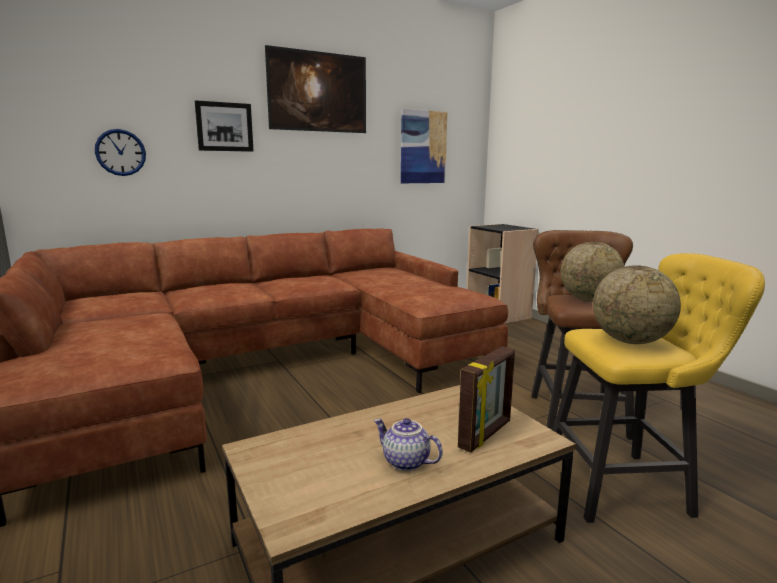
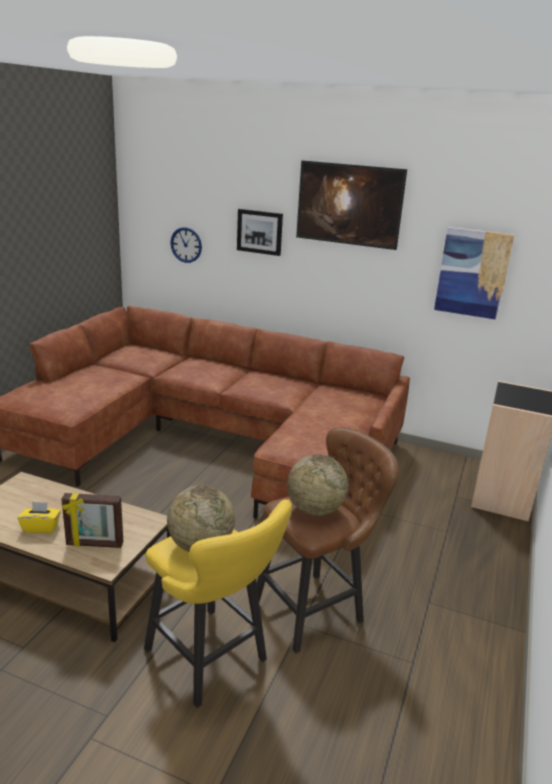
camera: 50 degrees right, 10 degrees up
teapot [374,418,443,471] -> yellow tissue box [18,502,61,533]

